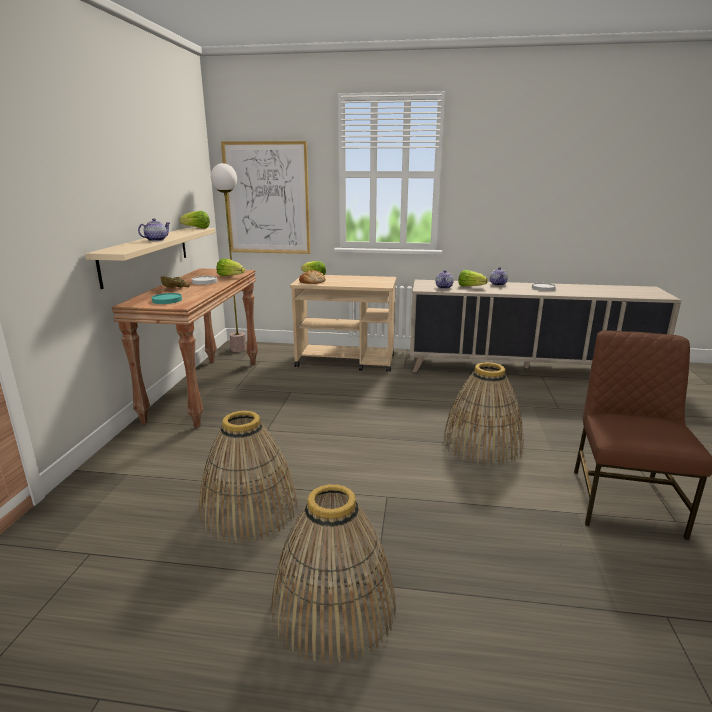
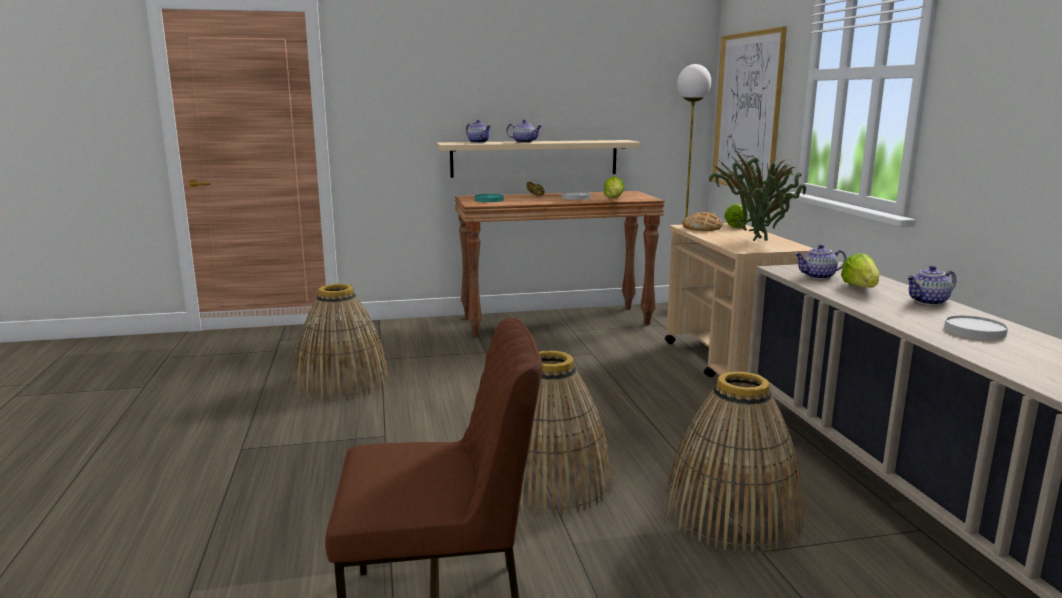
camera: 70 degrees right, 5 degrees down
lettuce [179,211,210,229] -> none
basket [271,484,396,664] -> basket moved to [665,371,804,553]
none -> teapot [466,120,491,143]
none -> potted plant [709,152,806,241]

